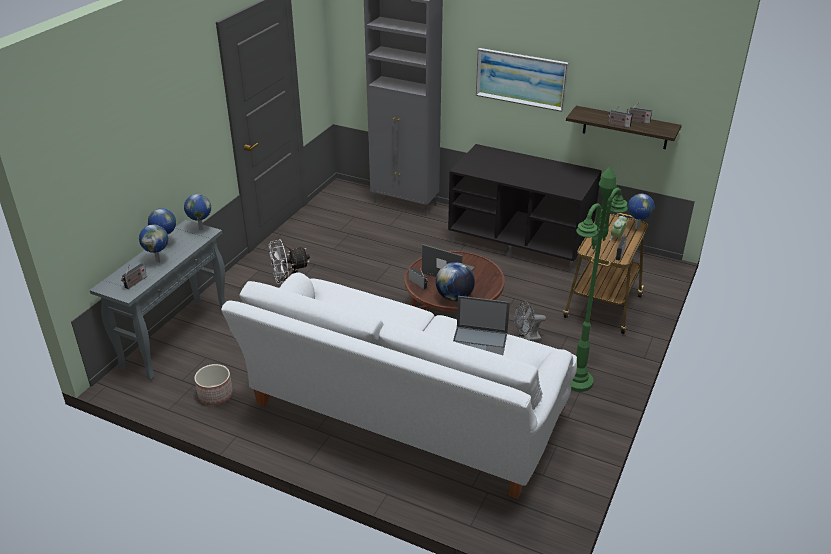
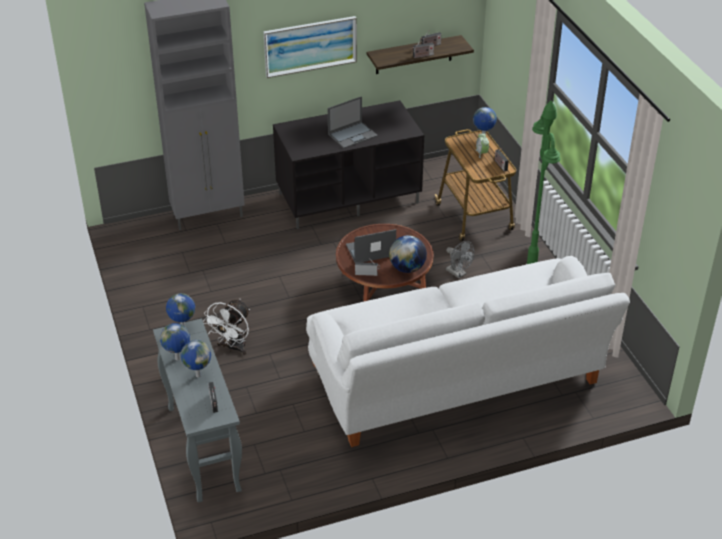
camera: 45 degrees left, 5 degrees up
planter [194,364,233,405] -> none
laptop [453,296,510,355] -> laptop moved to [328,96,378,148]
grey fan [514,301,546,341] -> grey fan turned 75 degrees counterclockwise [446,241,474,278]

